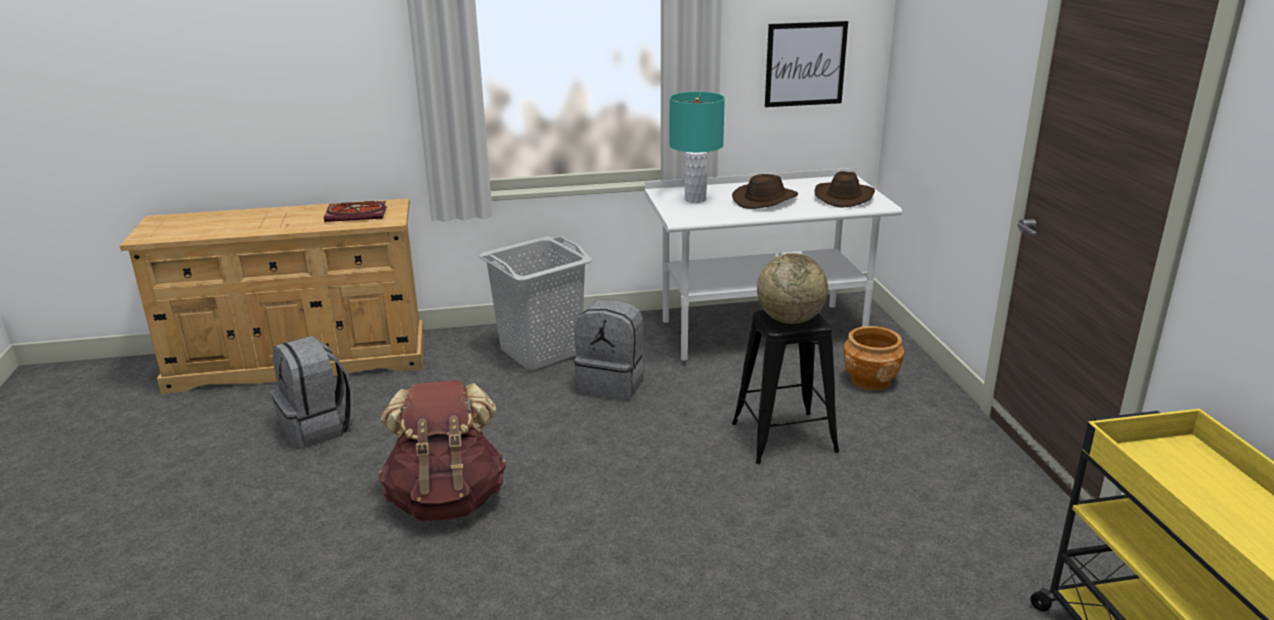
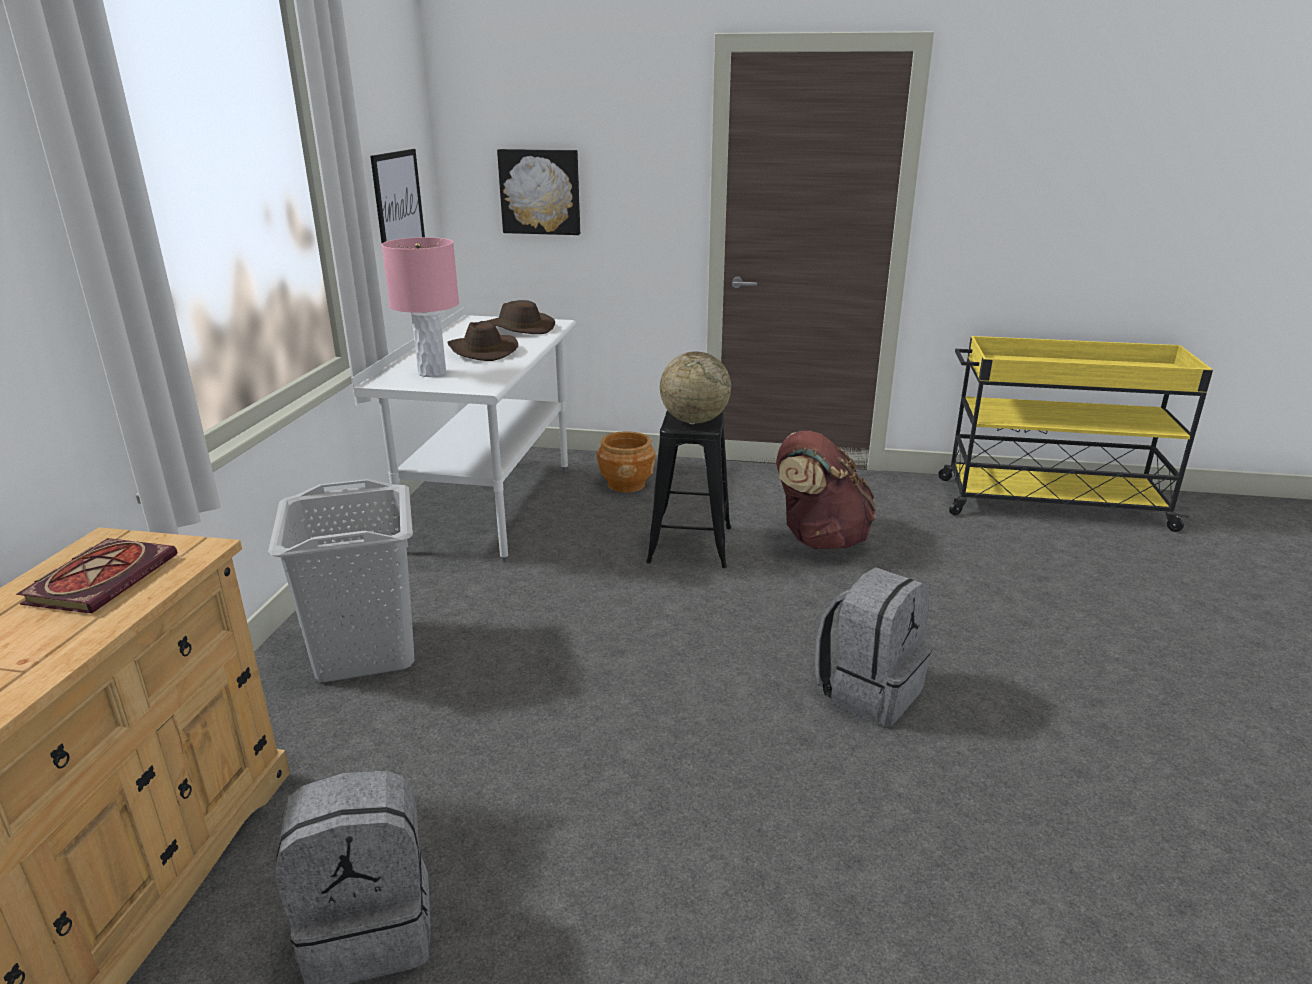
camera: 70 degrees left, 0 degrees up
brown backpack [378,380,506,521] -> brown backpack moved to [776,431,876,549]
grey backpack [574,299,645,401] -> grey backpack moved to [815,567,933,726]
turquoise table lamp [669,92,725,203] -> pink table lamp [382,237,459,377]
none -> picture [497,149,580,235]

